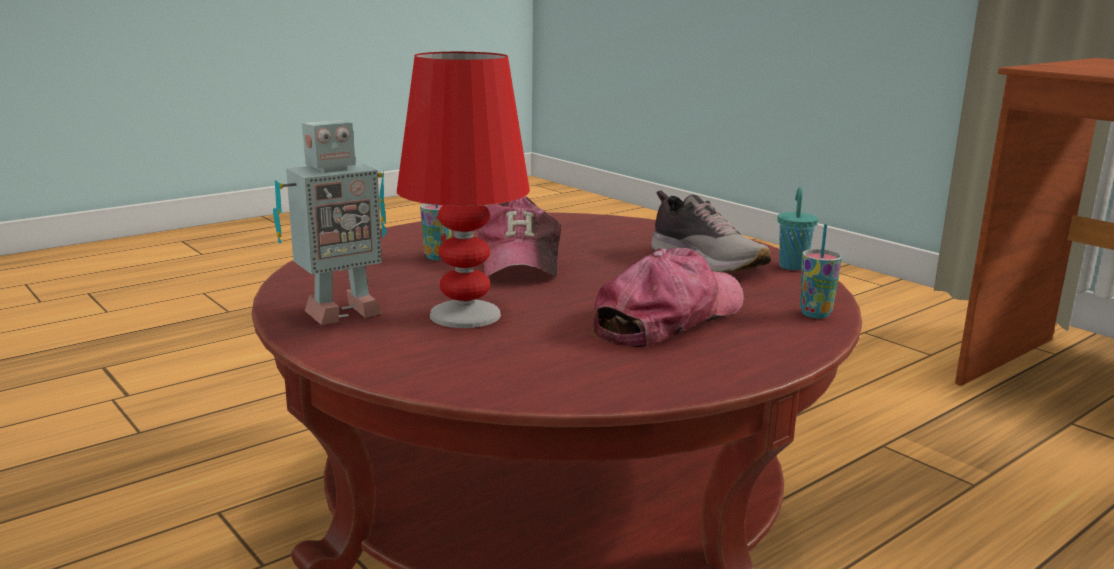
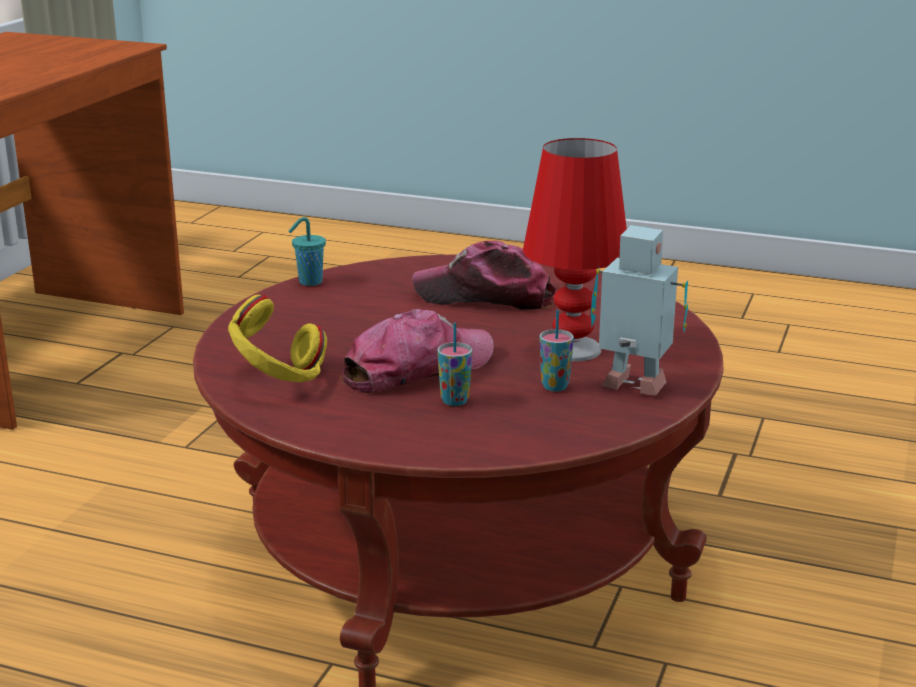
camera: 120 degrees left, 5 degrees up
shoe [651,191,771,272] -> none
cup [800,224,842,319] -> cup moved to [540,310,574,391]
none -> yellow headphones [228,295,327,382]

